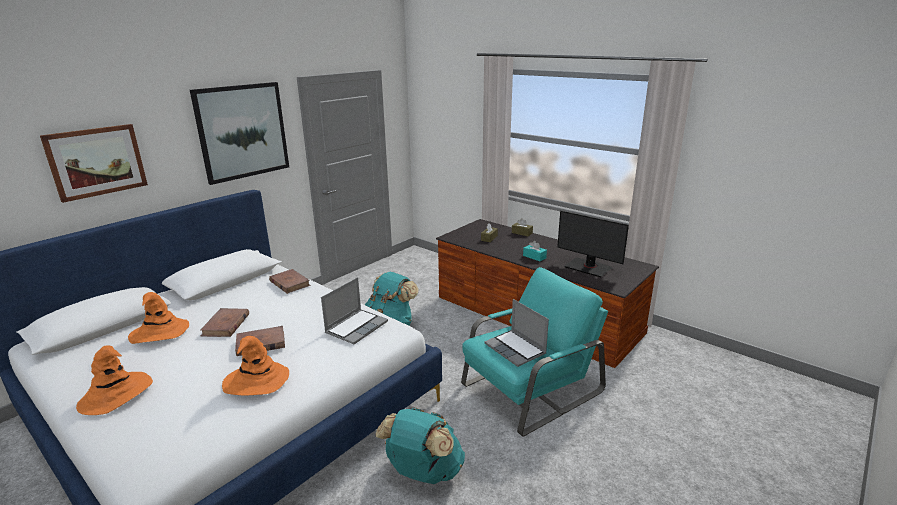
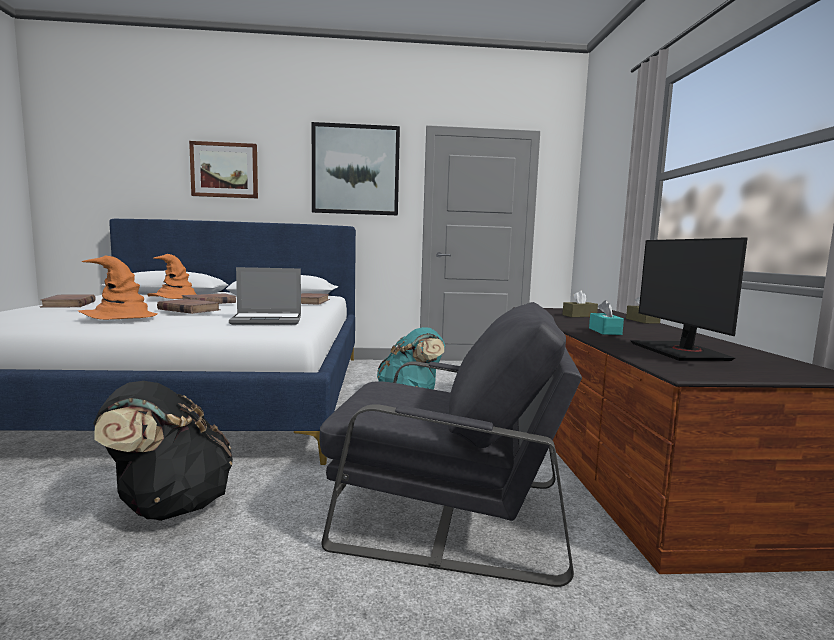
camera: 45 degrees right, 15 degrees down
orange hat [76,345,153,415] -> brown book [40,295,96,308]
turquoise backpack [375,408,465,484] -> black backpack [93,381,233,521]
turquoise armchair [461,267,608,437] -> grey armchair [319,302,582,587]
laptop [485,299,549,367] -> none

